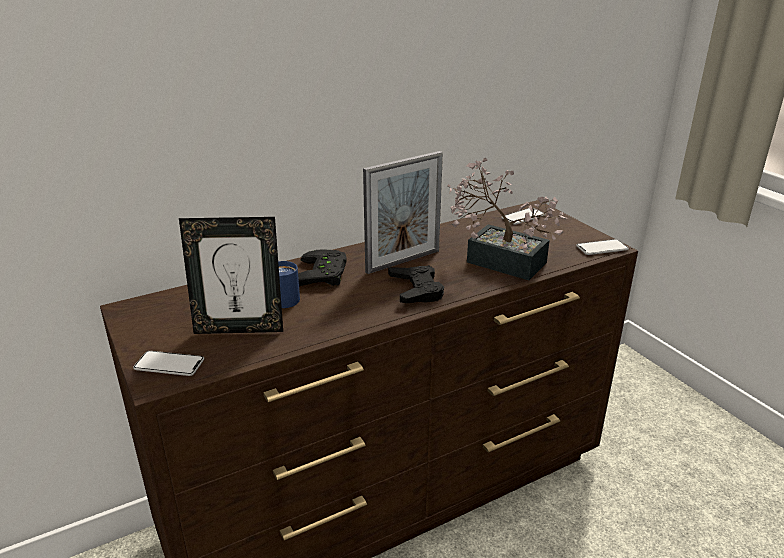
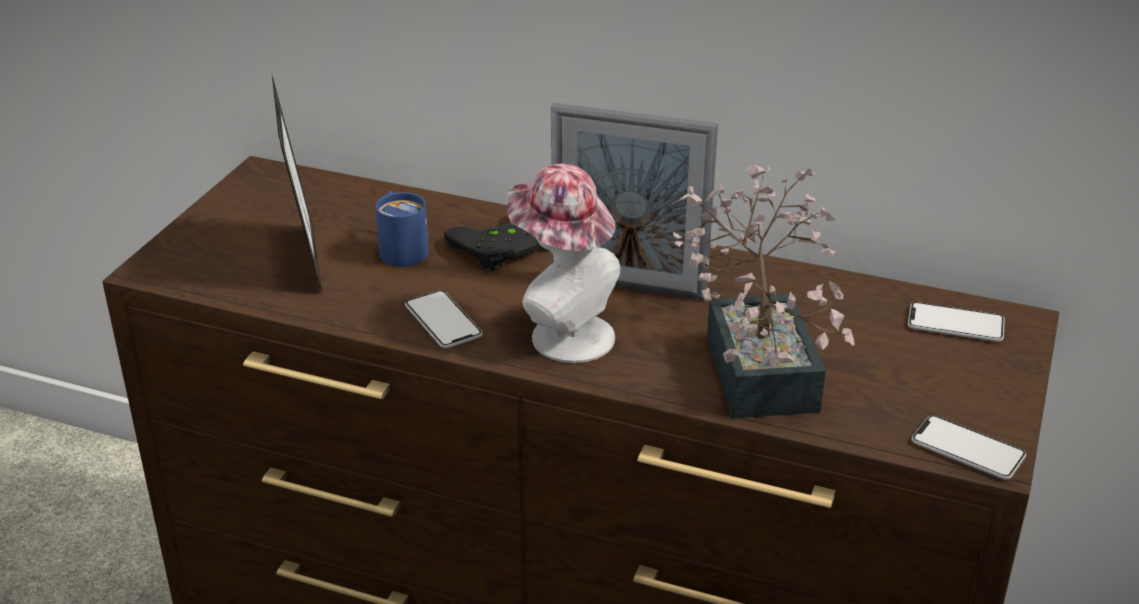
camera: 50 degrees right, 5 degrees up
phone [133,351,204,376] -> phone moved to [405,290,483,348]
picture frame [179,217,283,334] -> picture frame turned 150 degrees counterclockwise [272,76,322,293]
black game controller [388,265,444,303] -> hat [506,164,621,363]

